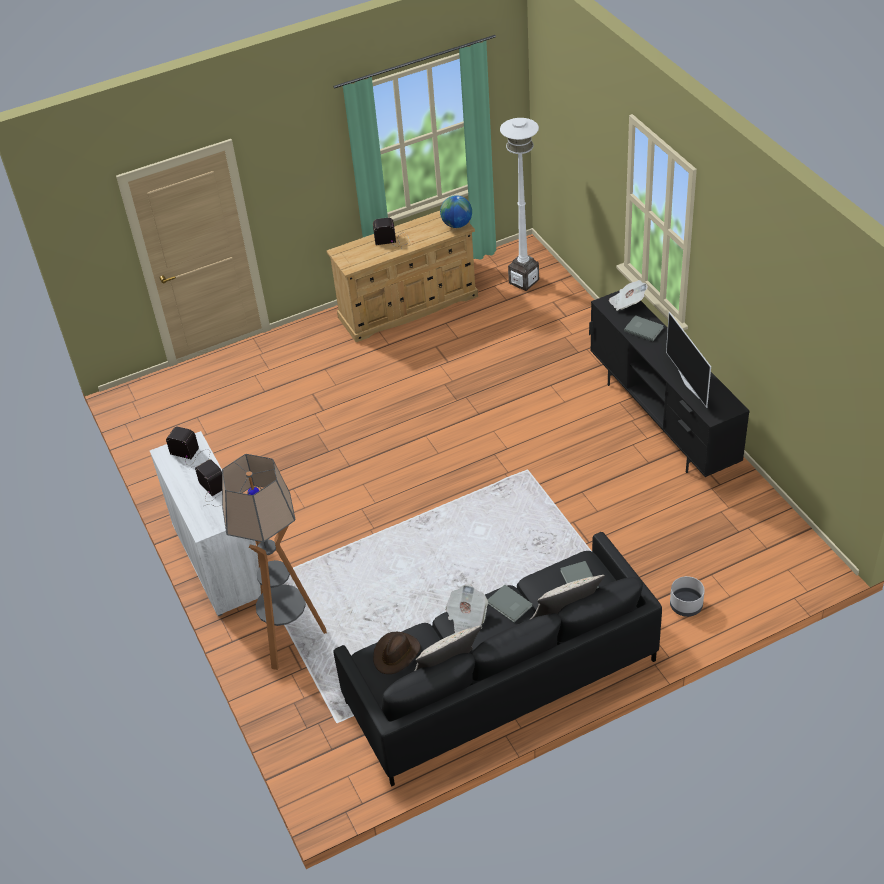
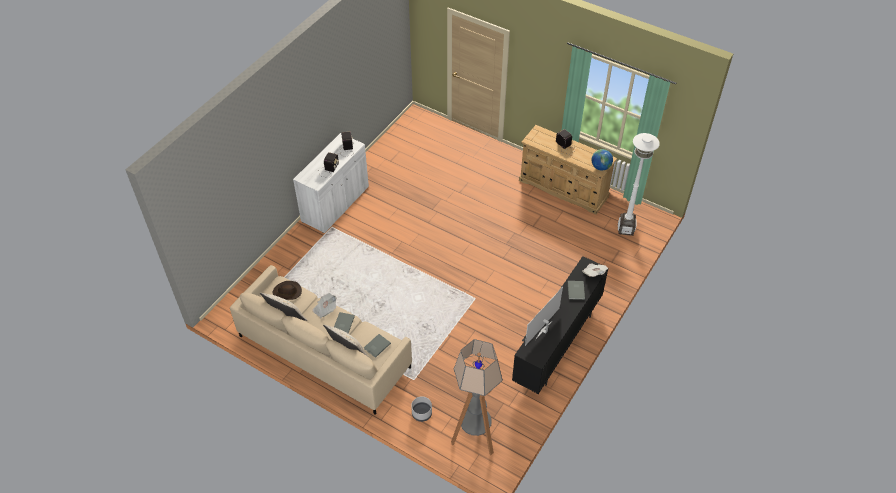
camera: 55 degrees right, 5 degrees up
floor lamp [222,454,327,670] -> floor lamp moved to [451,339,503,455]
black sofa [334,532,662,786] -> beige sofa [230,265,412,414]

